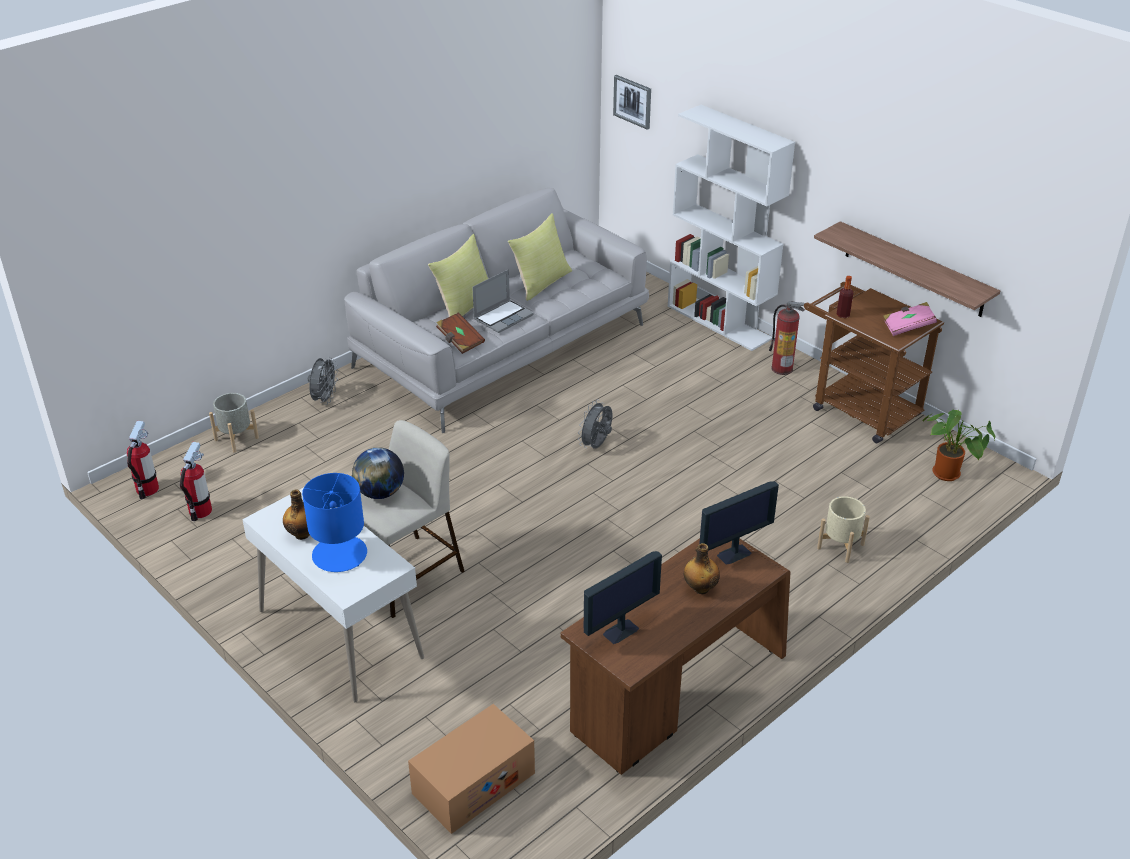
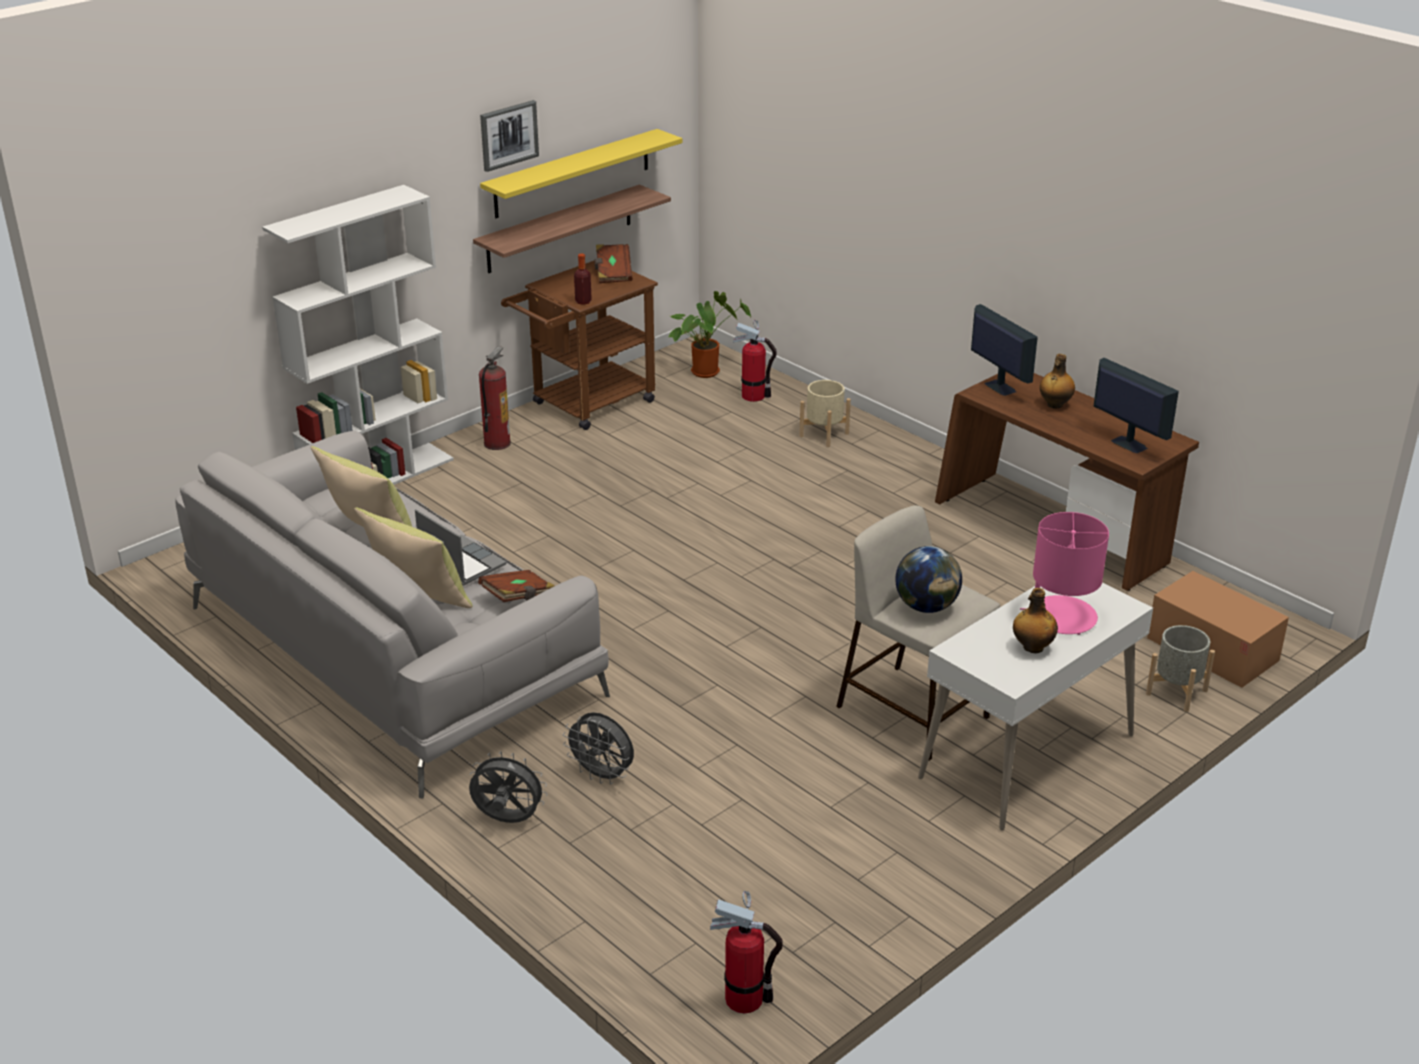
camera: 90 degrees left, 5 degrees down
fire extinguisher [180,442,212,521] -> fire extinguisher moved to [733,320,777,402]
grey planter [209,393,259,452] -> grey planter moved to [1146,625,1215,712]
blue table lamp [302,473,367,572] -> pink table lamp [1020,512,1109,635]
grey fan [578,399,612,449] -> grey fan moved to [563,712,634,785]
picture [613,75,651,130] -> picture moved to [480,100,539,172]
pink book [883,302,937,336] -> brown book [595,244,632,283]
none -> yellow shelf [480,129,682,218]

